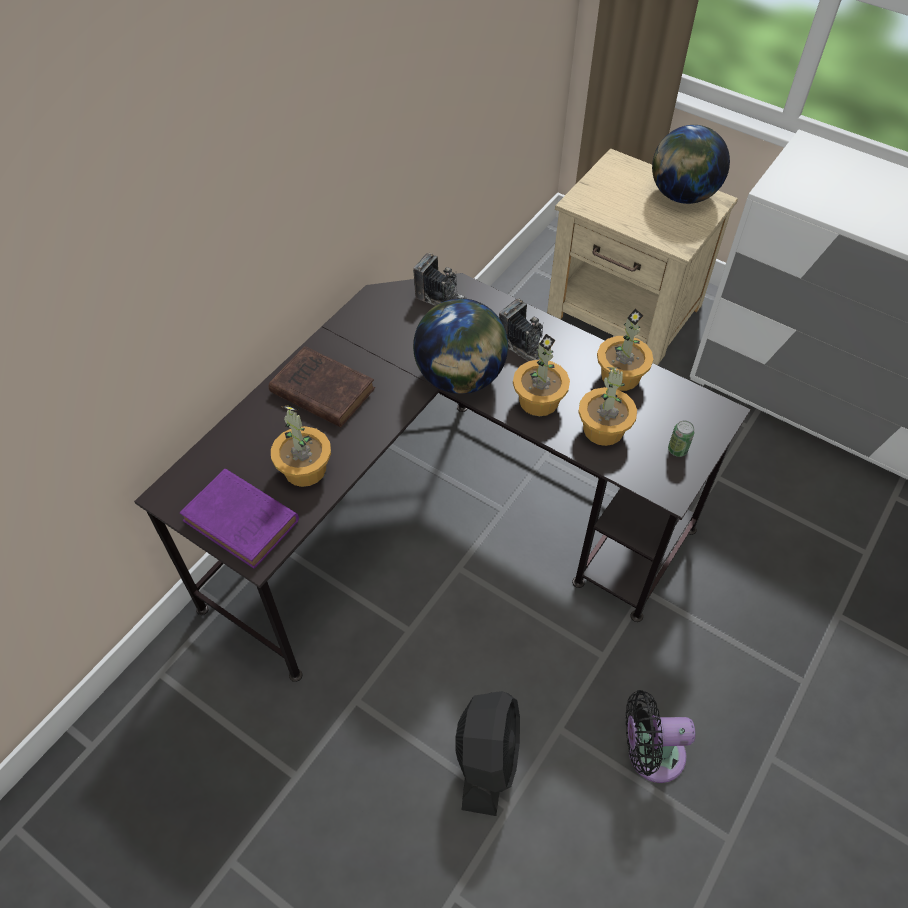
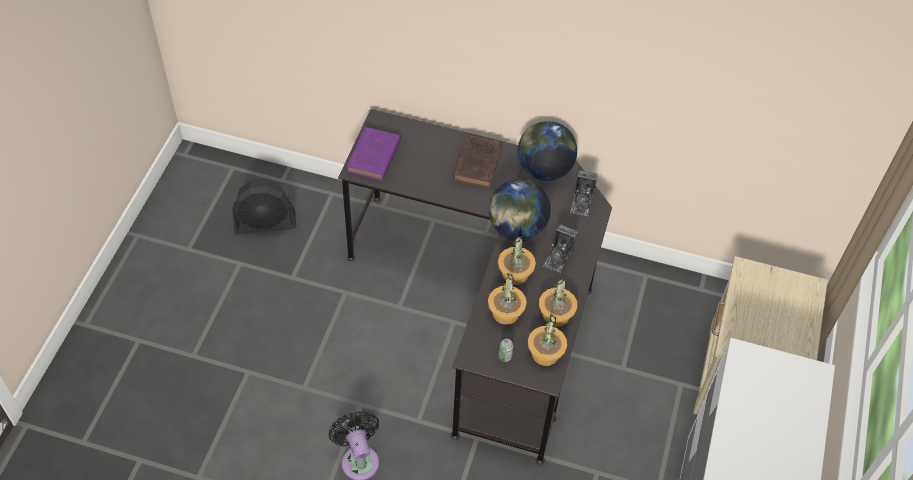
camera: 70 degrees right, 0 degrees up
potted plant [271,405,331,487] -> potted plant moved to [528,314,567,366]
black fan [455,691,520,816] -> black fan moved to [232,179,296,234]
globe [652,125,730,204] -> globe moved to [518,121,577,181]

